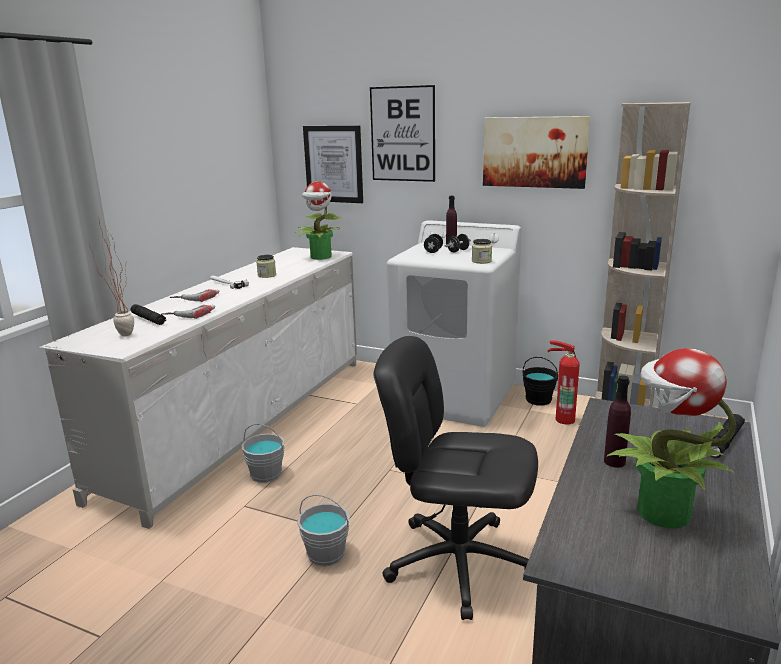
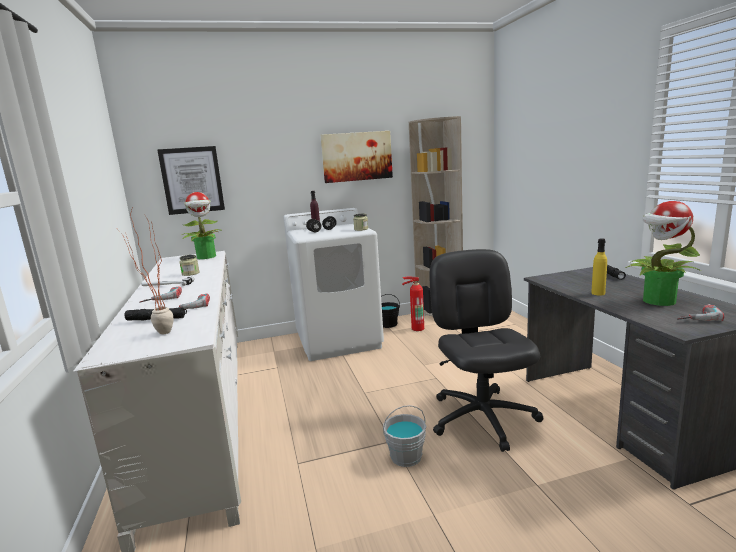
camera: 40 degrees left, 5 degrees down
grey bucket [242,424,285,483] -> none
picture [370,85,435,182] -> none
black office chair [373,336,538,620] -> black office chair turned 105 degrees clockwise [430,249,544,452]
purple bottle [604,375,631,468] -> yellow bottle [591,239,607,296]
none -> power drill [677,304,724,321]

